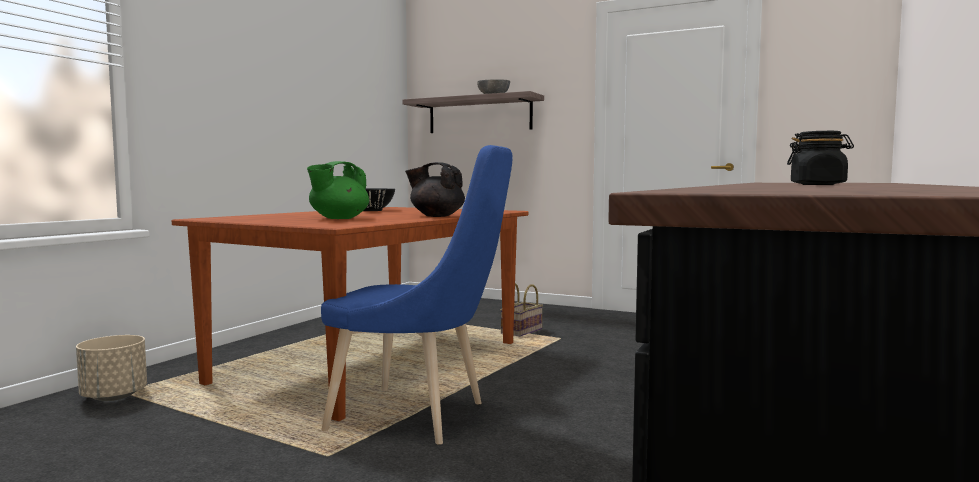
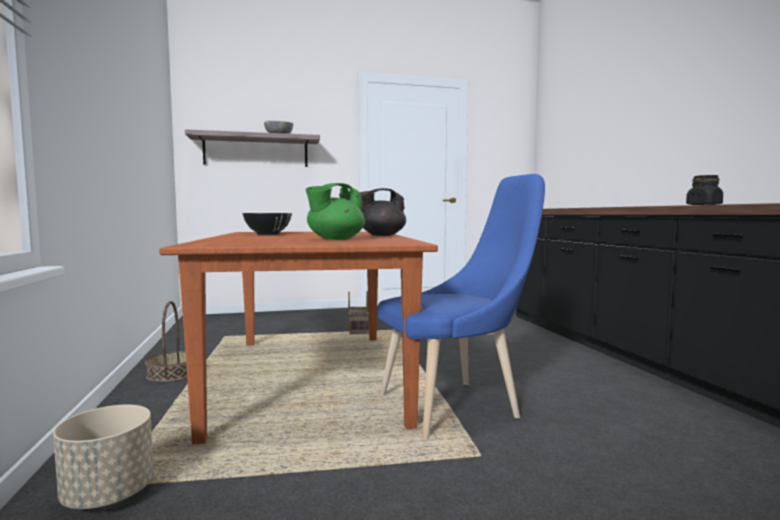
camera: 40 degrees left, 0 degrees up
green teapot [307,161,369,219] -> green teapot turned 45 degrees clockwise [305,183,365,240]
none -> basket [145,301,187,382]

